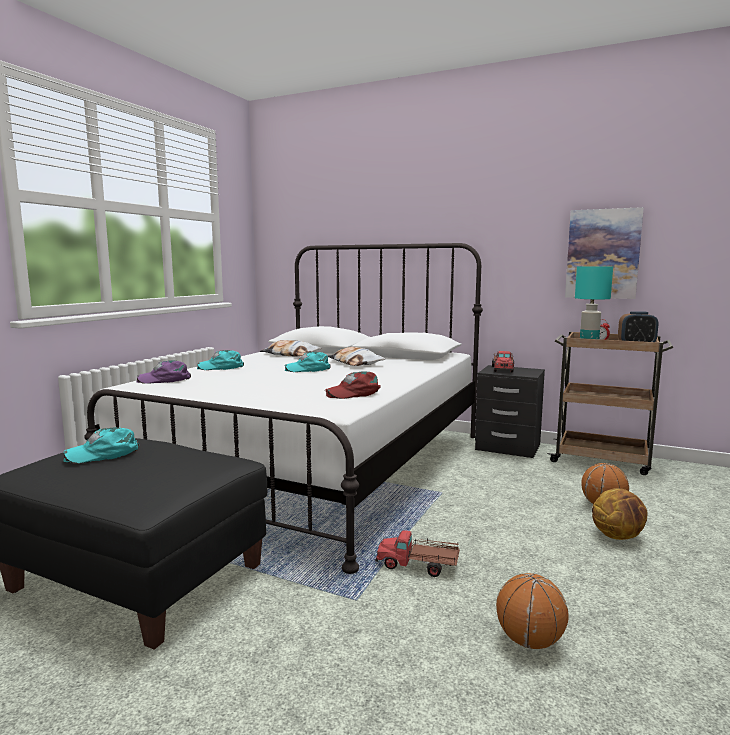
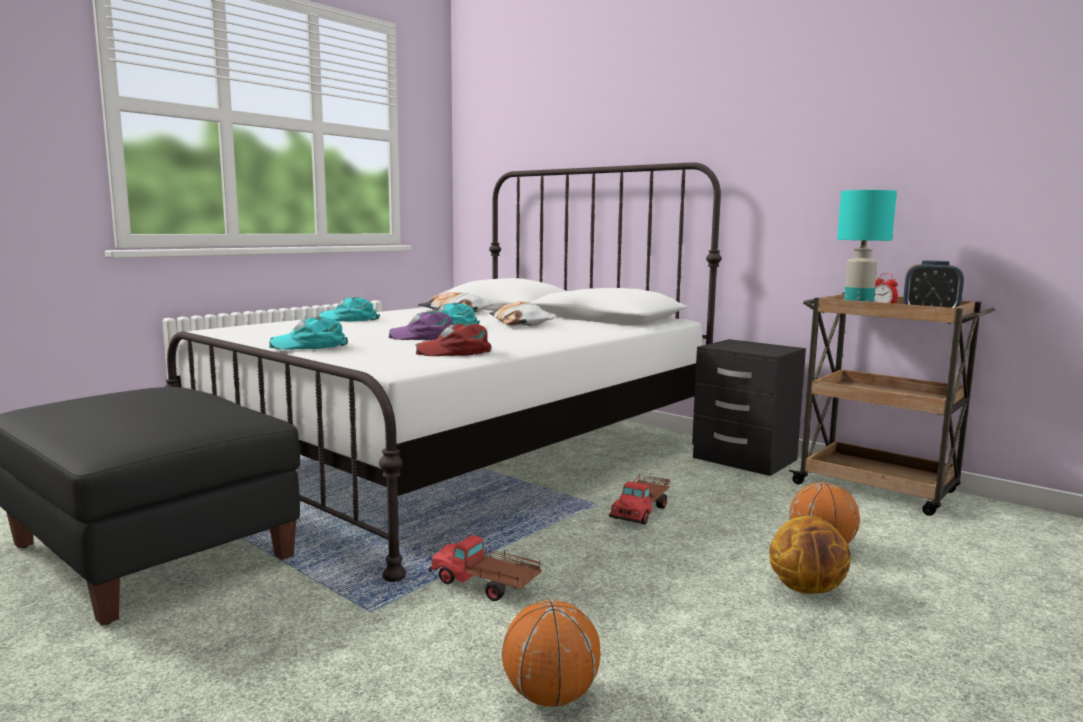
camera: 15 degrees right, 0 degrees up
turquoise cap [63,427,139,463] -> turquoise cap moved to [269,317,348,350]
purple cap [137,360,191,384] -> purple cap moved to [388,311,453,340]
toy truck [492,351,514,373] -> toy truck moved to [609,474,670,525]
picture [565,207,644,299] -> none

